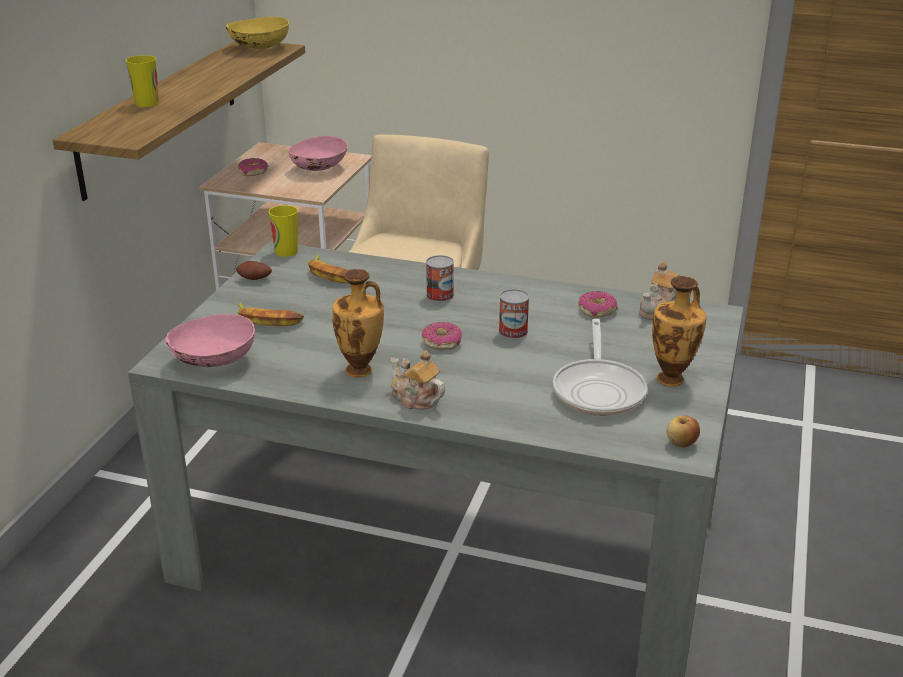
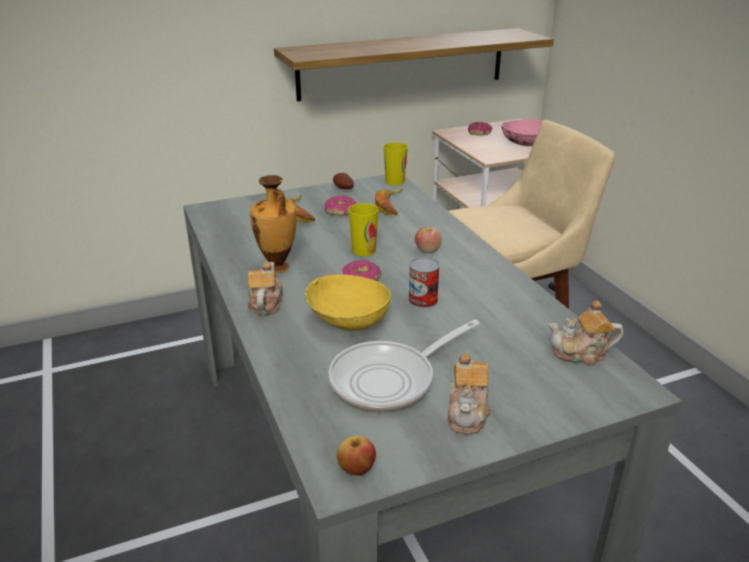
camera: 50 degrees right, 0 degrees up
cup [126,55,159,107] -> cup moved to [348,203,379,256]
pink bowl [165,314,255,367] -> none
yellow bowl [226,17,289,49] -> yellow bowl moved to [305,274,390,331]
can [426,255,454,302] -> apple [415,227,442,253]
donut [578,291,618,318] -> donut moved to [324,196,357,216]
vase [652,276,707,387] -> teapot [447,353,490,435]

